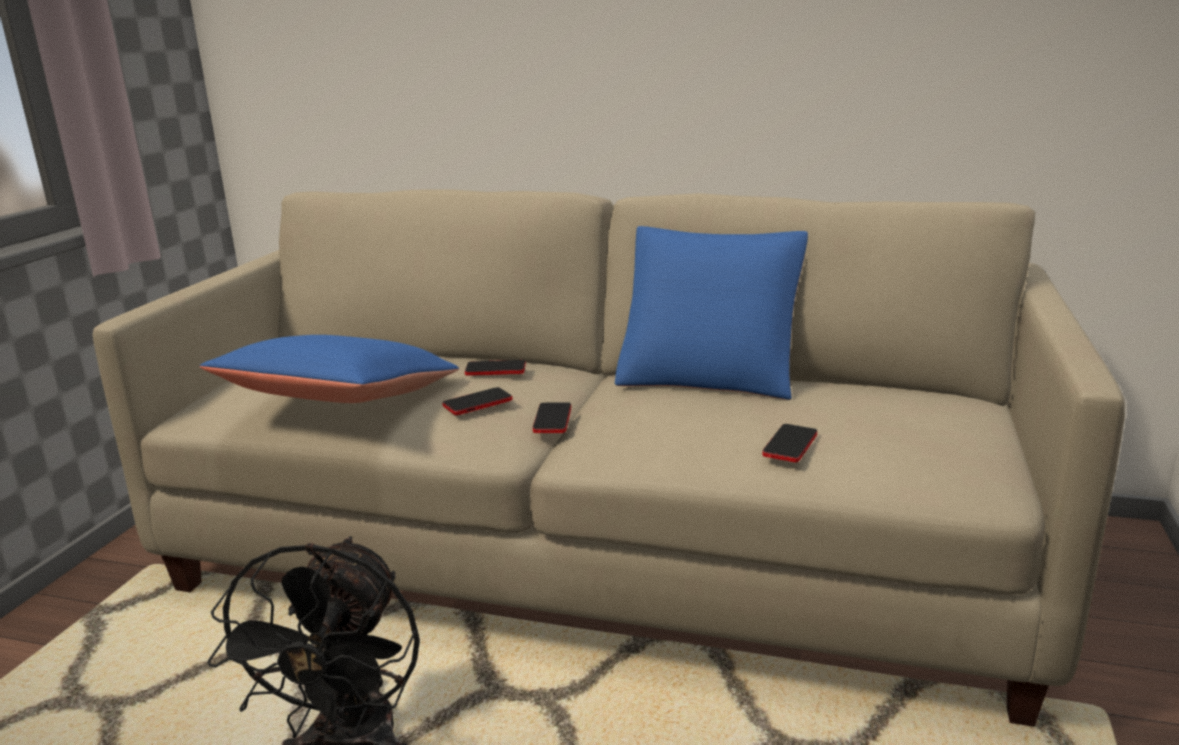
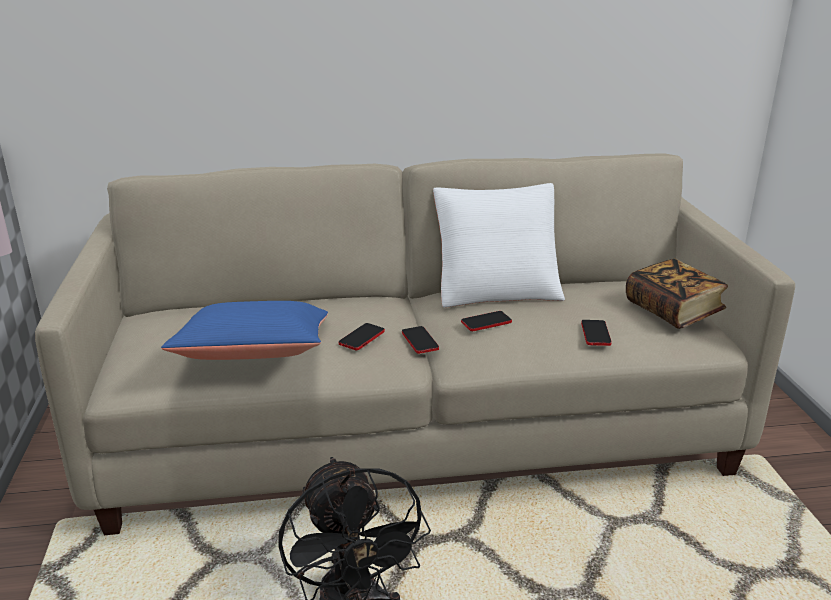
camera: 25 degrees left, 5 degrees up
phone [465,360,526,376] -> phone moved to [461,311,512,331]
blue pillow [615,226,808,400] -> white pillow [433,183,565,308]
none -> book [626,259,728,329]

